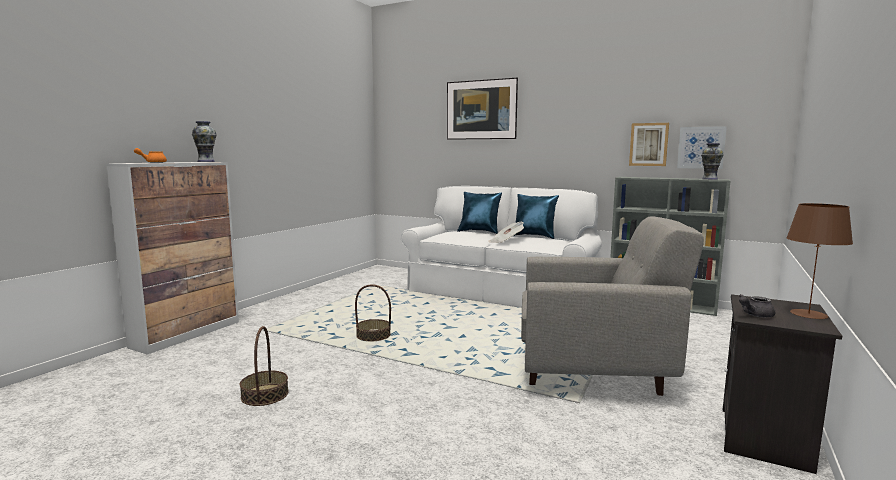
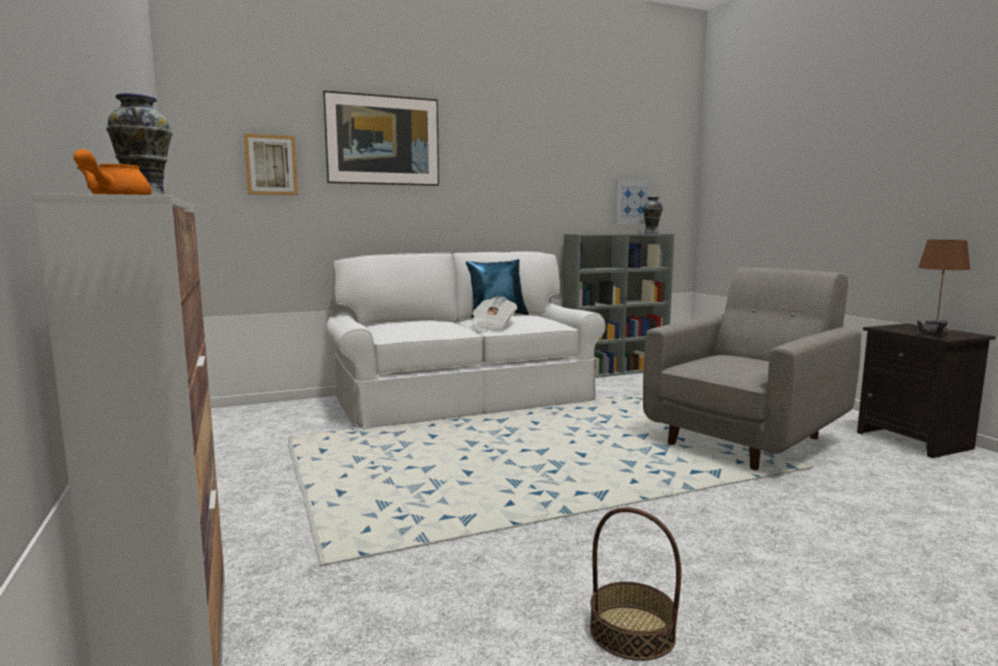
camera: 50 degrees left, 0 degrees up
basket [355,284,391,341] -> none
blue pillow [457,192,502,234] -> none
picture [629,123,669,166] -> picture moved to [244,134,298,195]

